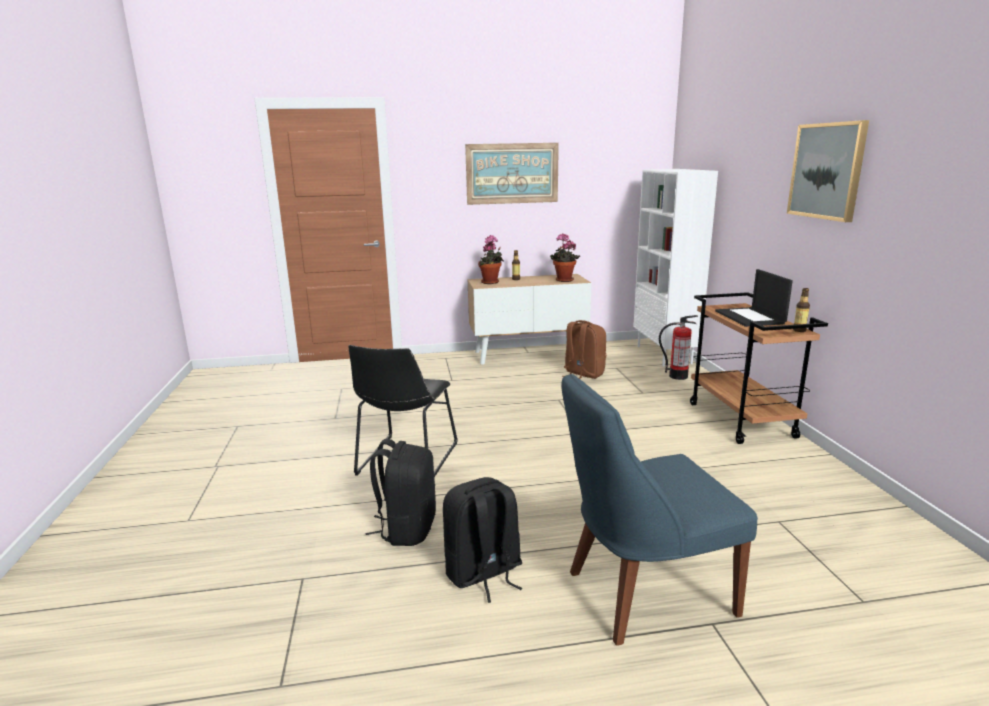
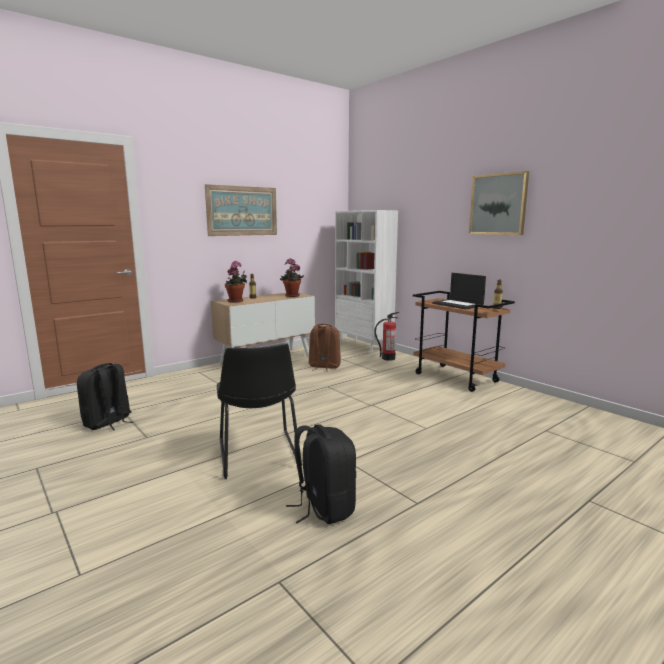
camera: 30 degrees left, 5 degrees down
black backpack [443,477,522,603] -> black backpack moved to [77,363,133,431]
blue chair [561,374,758,646] -> none

